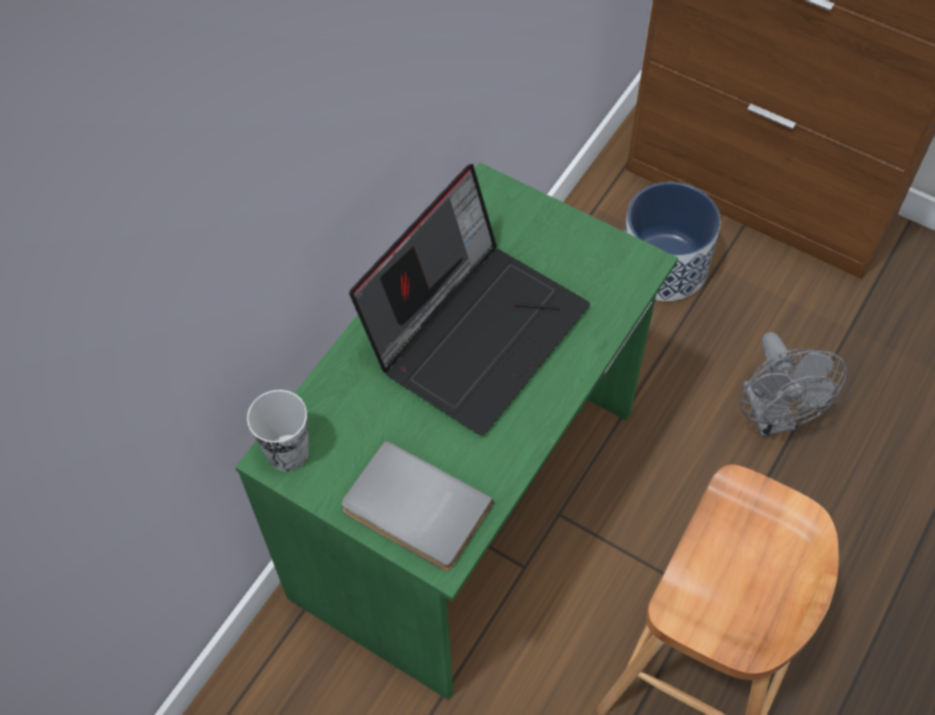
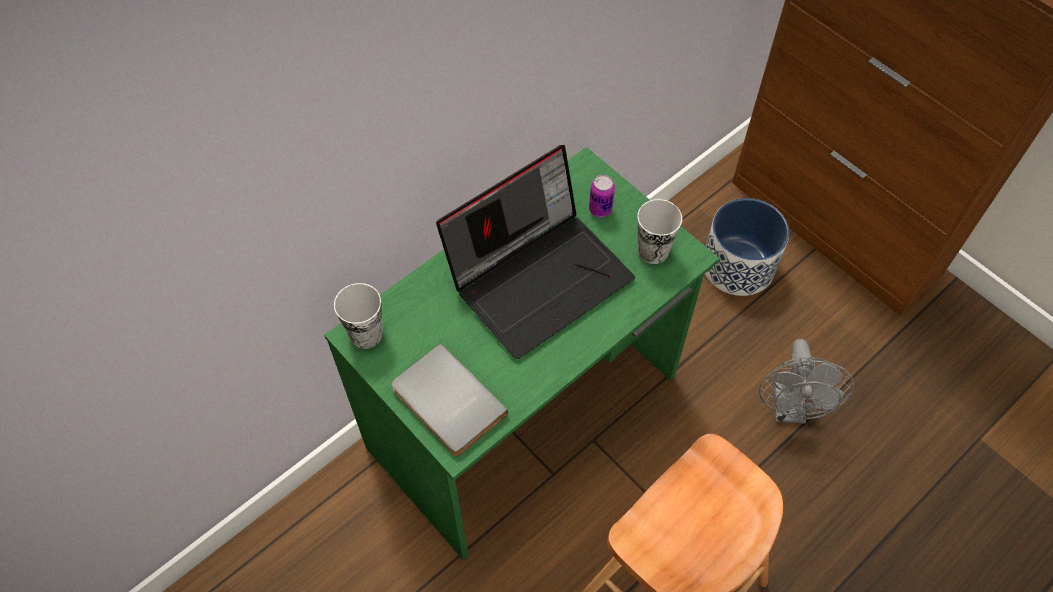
camera: 15 degrees right, 0 degrees up
none -> can [589,175,615,217]
none -> cup [637,199,682,264]

